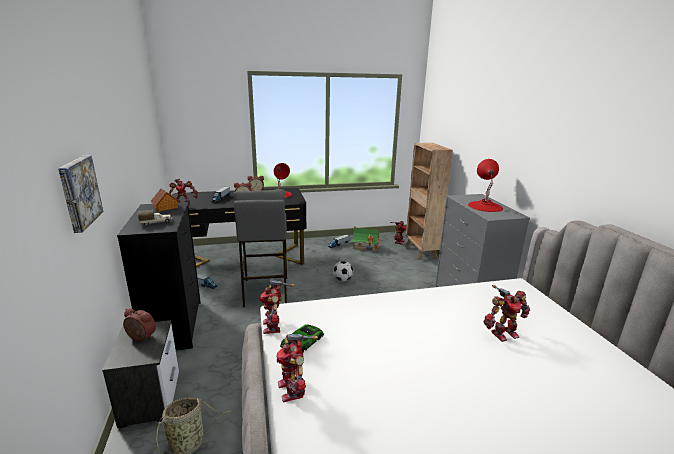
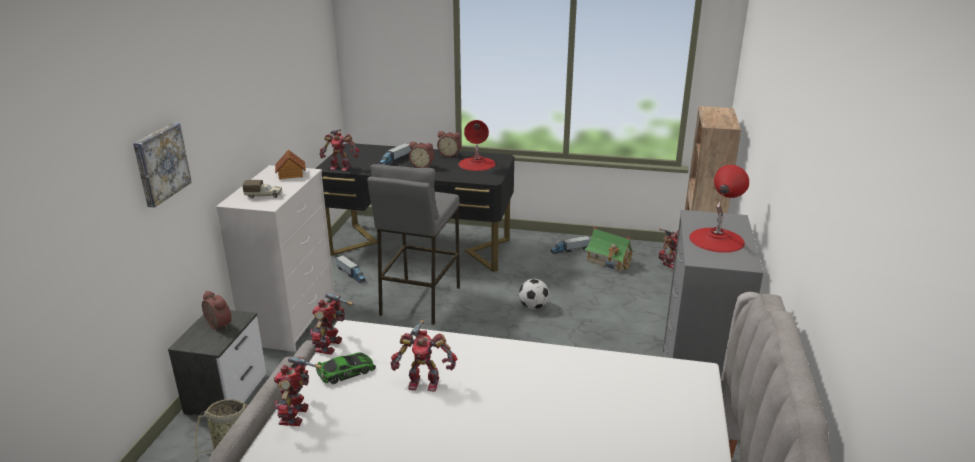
camera: 25 degrees right, 5 degrees up
black dresser [117,202,201,350] -> white dresser [216,165,335,352]
toy robot [484,285,530,342] -> toy robot moved to [391,320,457,392]

